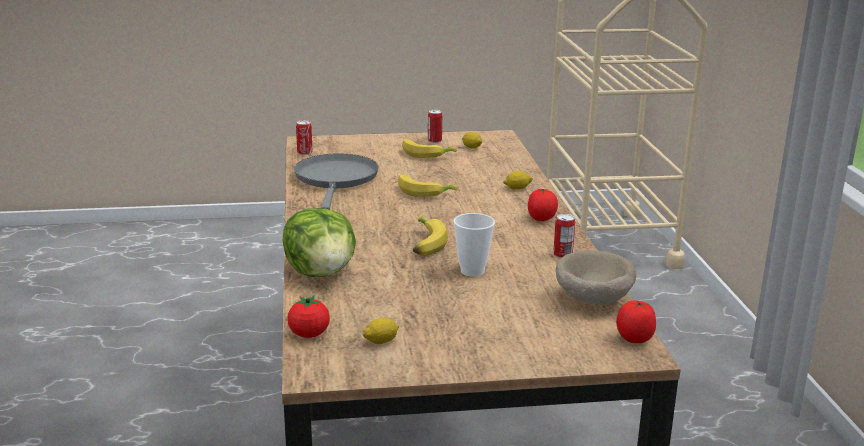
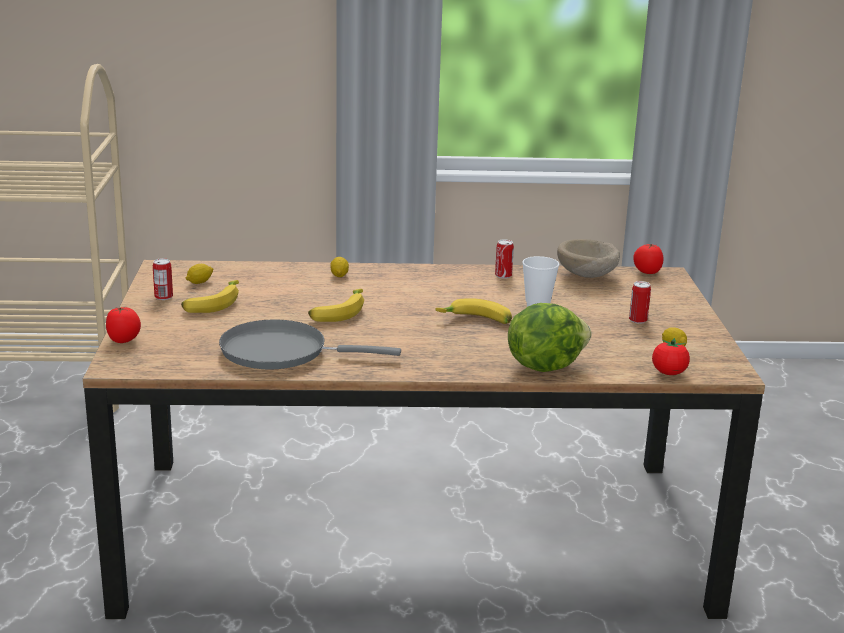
camera: 85 degrees left, 0 degrees up
can [296,120,313,155] -> can moved to [629,281,651,324]
tomato [528,189,558,221] -> tomato moved to [106,307,141,343]

